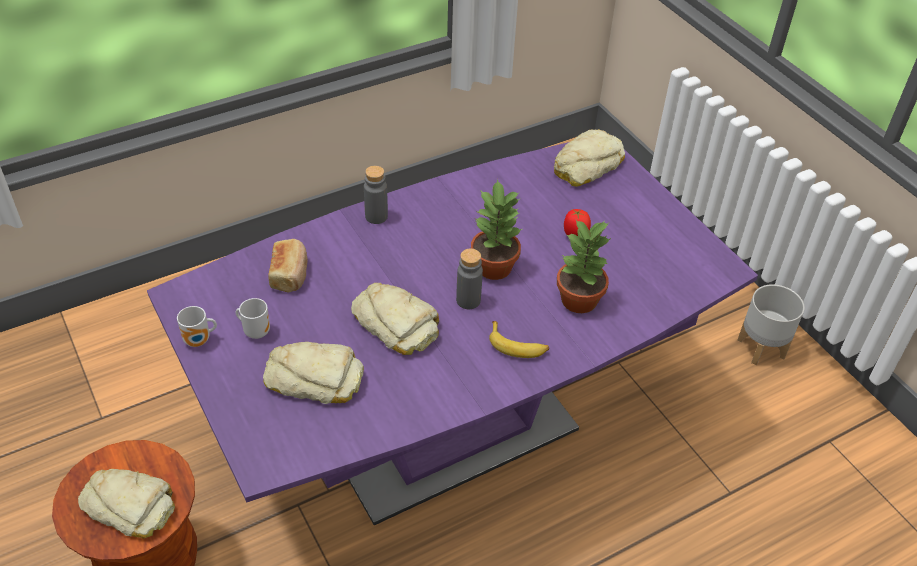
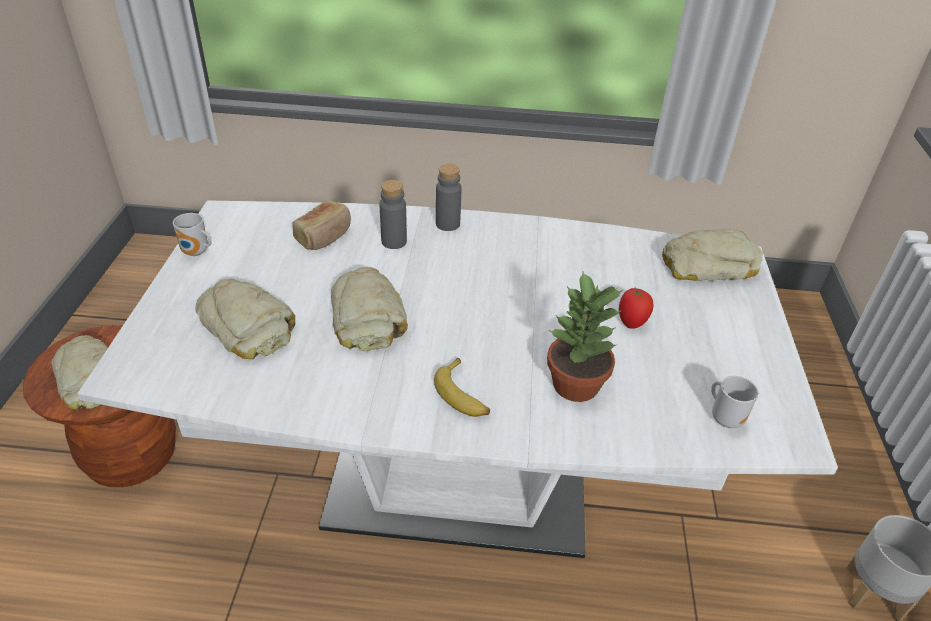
camera: 35 degrees right, 5 degrees down
purple dining table [147,142,758,525] -> white dining table [78,200,838,558]
mug [236,298,270,339] -> mug moved to [711,376,758,428]
grey bottle [456,249,483,309] -> grey bottle moved to [380,180,407,249]
potted plant [471,179,522,280] -> none

